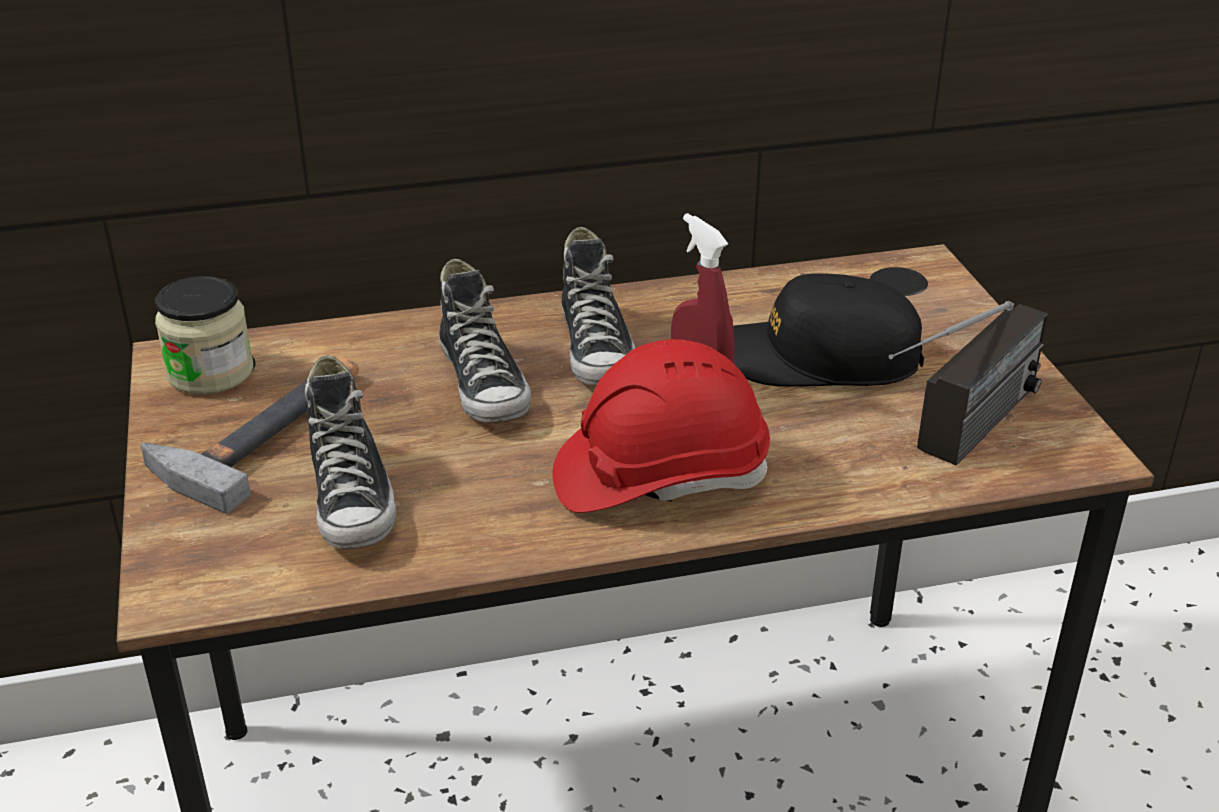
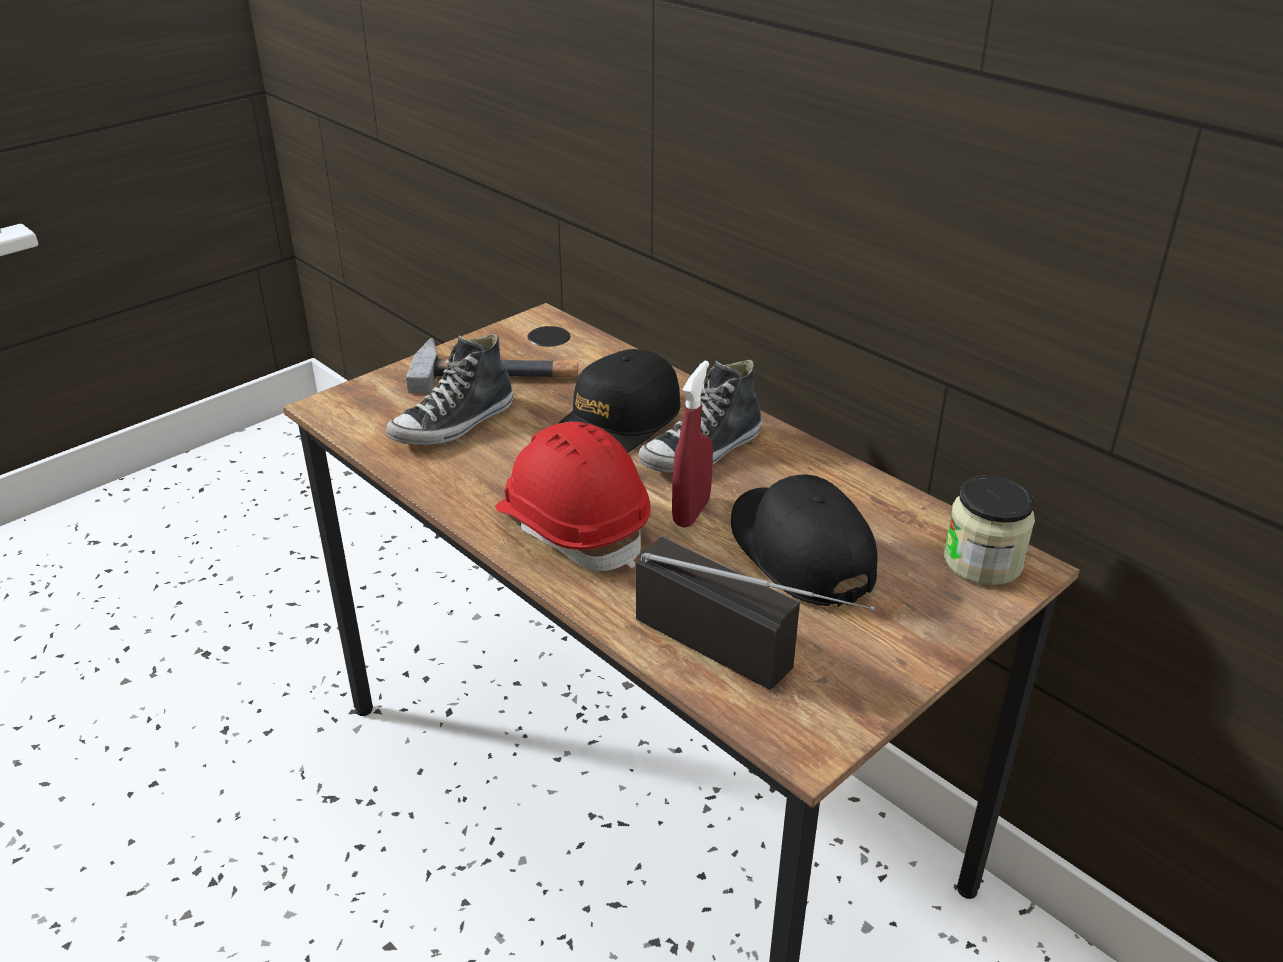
camera: 60 degrees right, 0 degrees up
jar [155,276,253,395] -> jar moved to [944,475,1035,585]
shoe [439,259,531,423] -> black cap [558,349,681,453]
radio [888,301,1048,465] -> radio turned 150 degrees counterclockwise [636,536,875,690]

